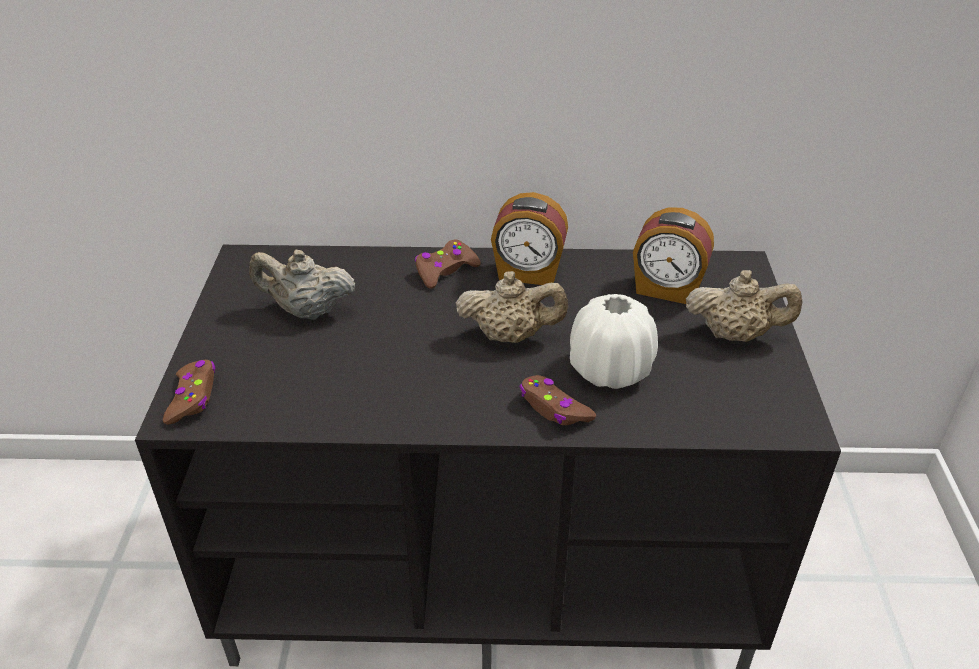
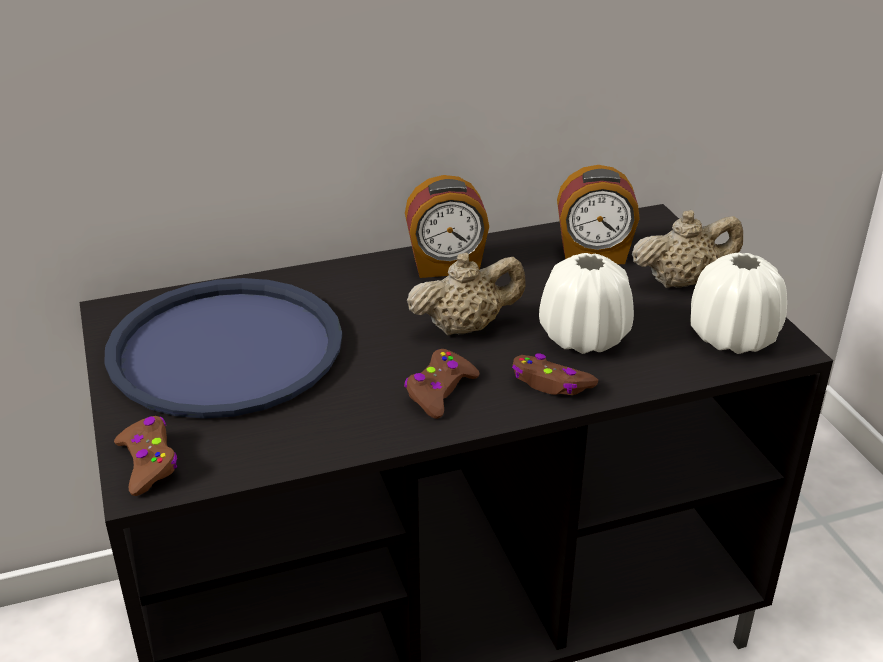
camera: 20 degrees left, 5 degrees down
beige teapot [249,249,355,320] -> blue tray [104,278,342,419]
brown game controller [415,240,481,289] -> brown game controller moved to [404,349,480,419]
none -> white vase [690,253,787,354]

